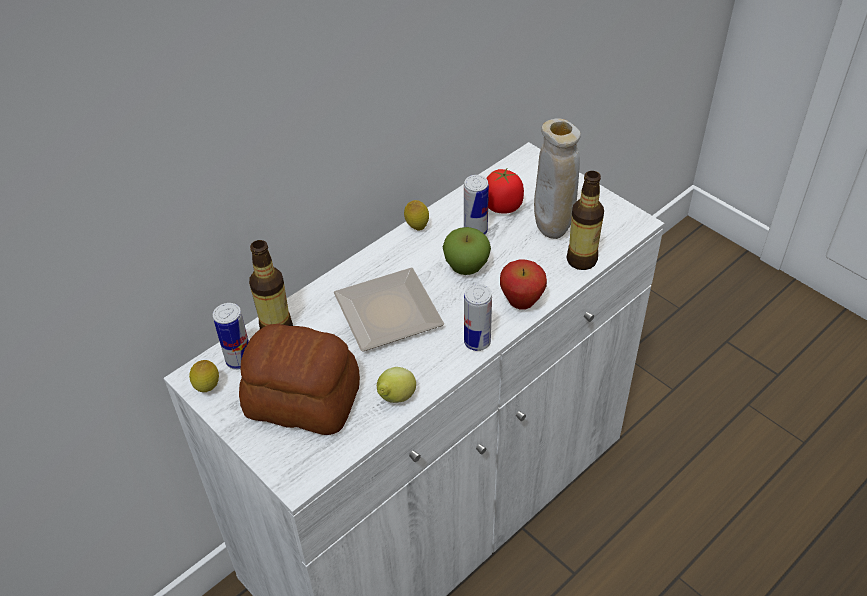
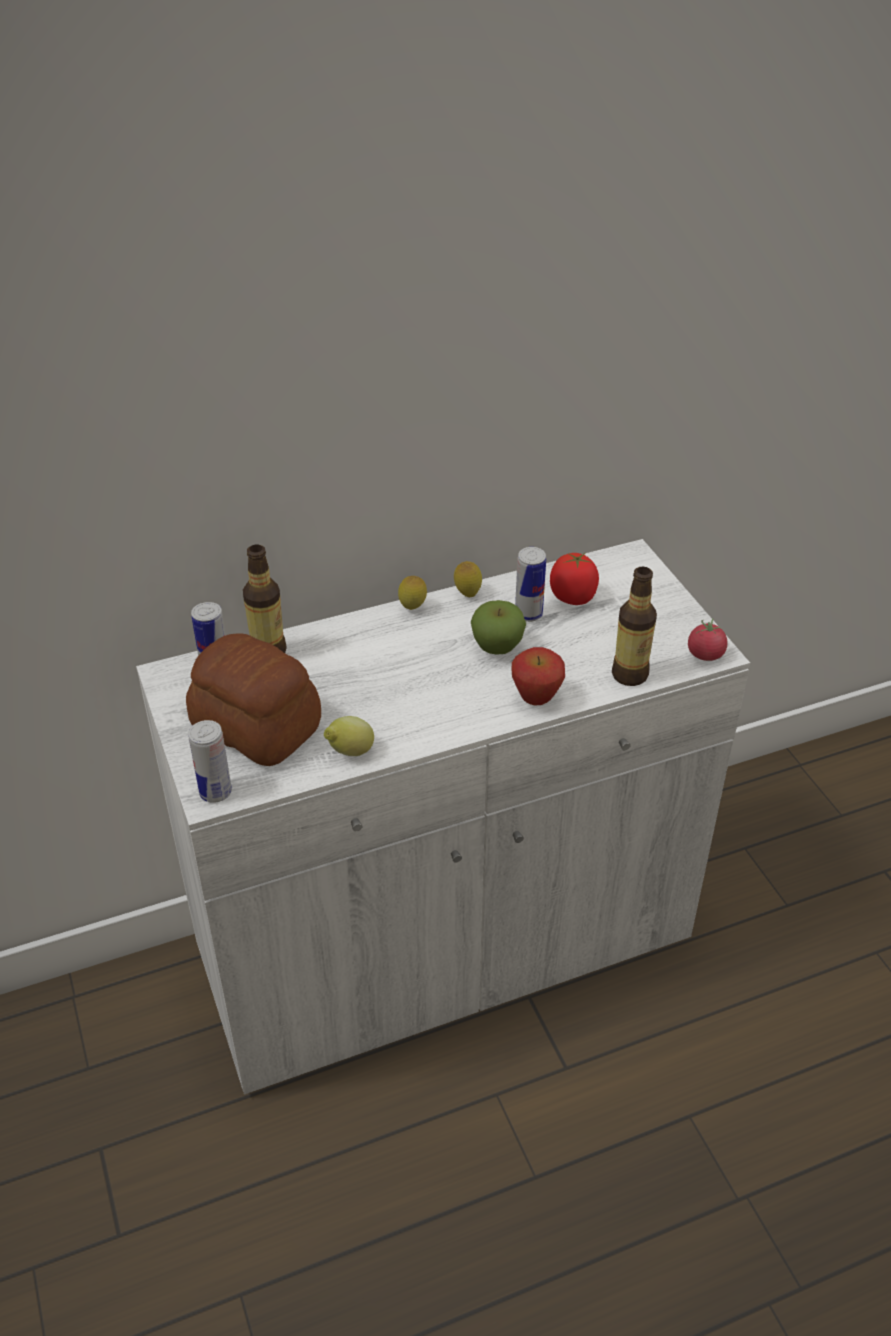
camera: 20 degrees right, 5 degrees down
lemon [189,360,219,392] -> lemon moved to [398,576,427,610]
plate [334,267,444,352] -> none
can [464,284,492,351] -> can moved to [188,720,232,803]
beige vase [534,118,581,239] -> none
none -> tomato [688,618,728,661]

